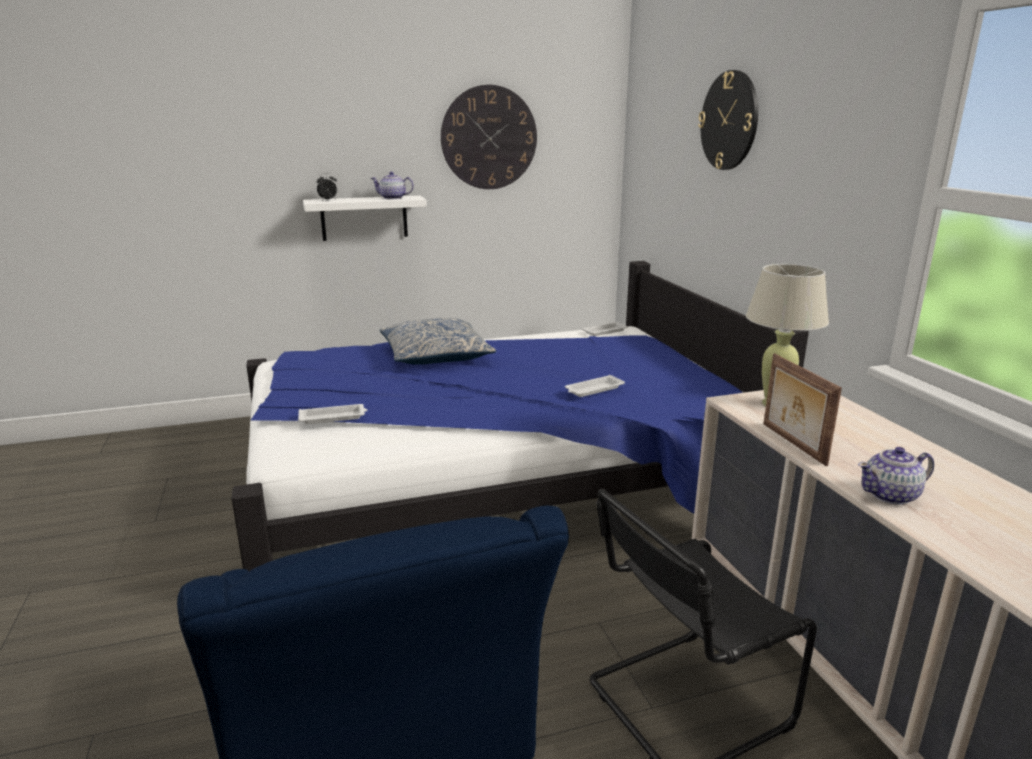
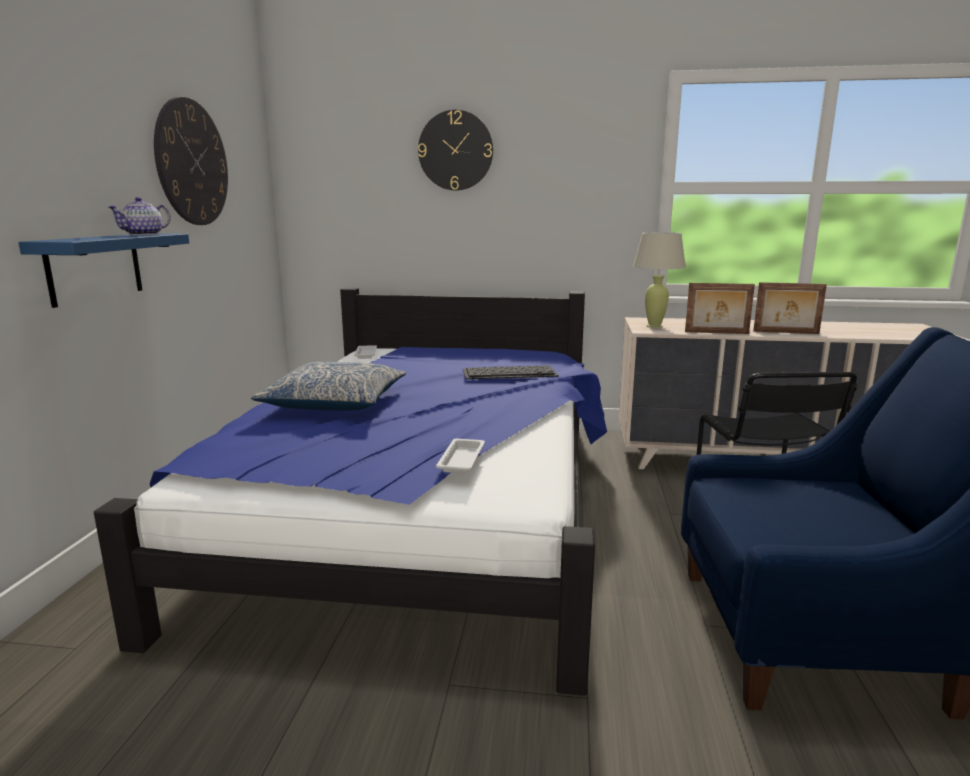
camera: 65 degrees left, 5 degrees down
white shelf [303,195,427,241] -> blue shelf [18,234,189,308]
alarm clock [317,173,337,200] -> none
white tray [565,375,625,397] -> keyboard [463,365,559,379]
teapot [858,447,934,505] -> picture frame [753,282,827,334]

